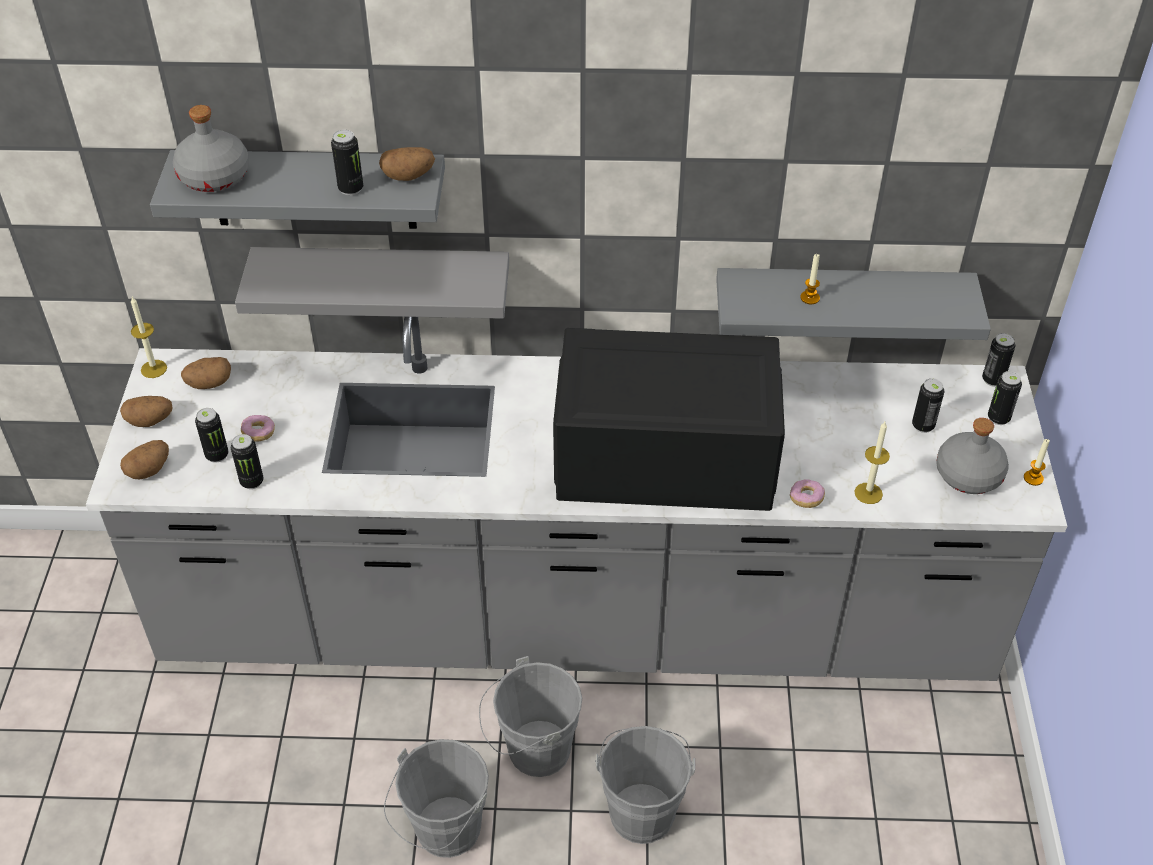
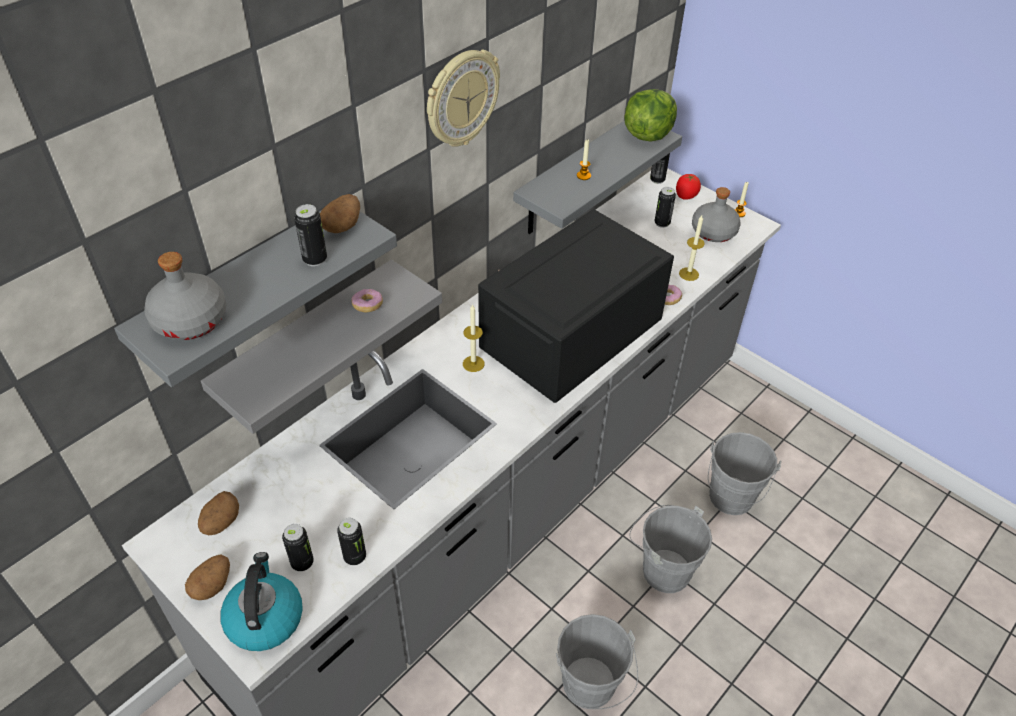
camera: 50 degrees left, 0 degrees up
potato [120,440,169,479] -> kettle [220,552,303,651]
candle [131,297,167,378] -> candle moved to [463,304,484,372]
donut [241,415,275,441] -> donut moved to [351,289,383,312]
grey bucket [479,656,582,777] -> grey bucket moved to [708,432,781,515]
can [988,371,1022,425] -> tomato [676,174,701,200]
none -> wall clock [427,50,500,147]
none -> lettuce [624,89,677,142]

